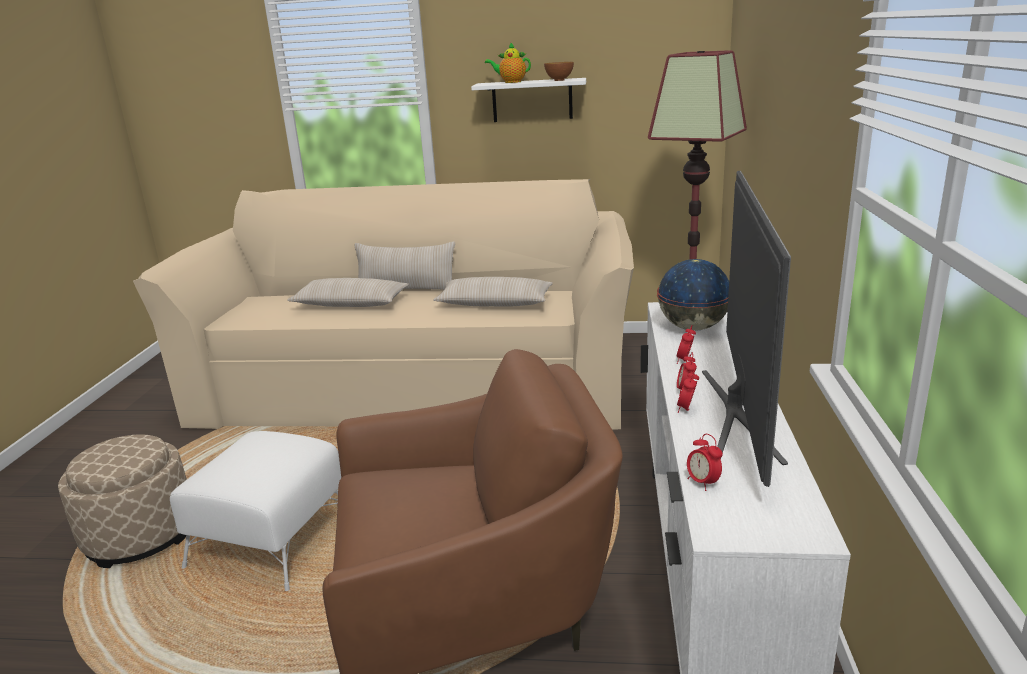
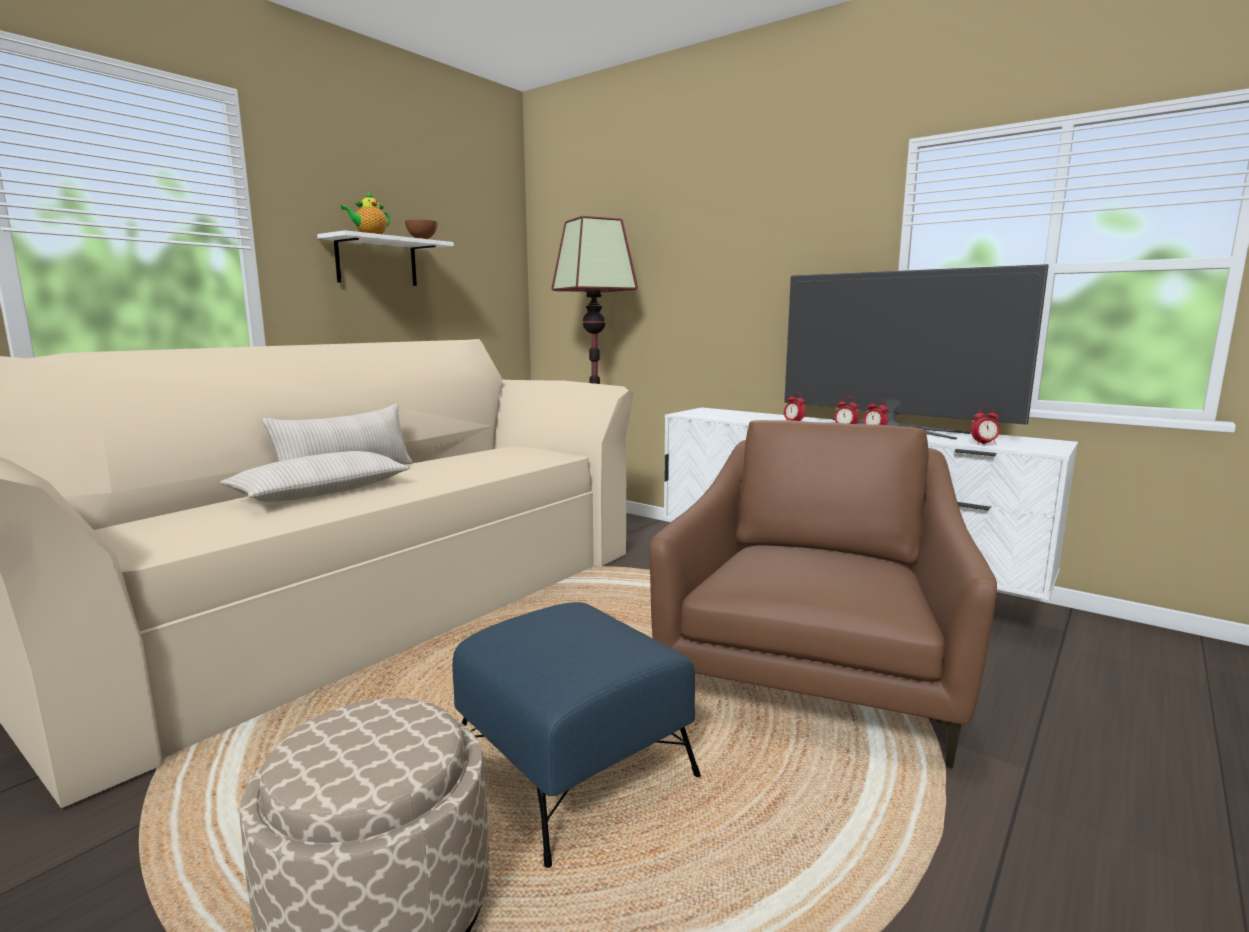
camera: 60 degrees left, 10 degrees down
white ottoman [170,431,341,591] -> blue ottoman [452,602,701,868]
beige pillow [433,277,553,307] -> none
globe [657,259,729,331] -> none

